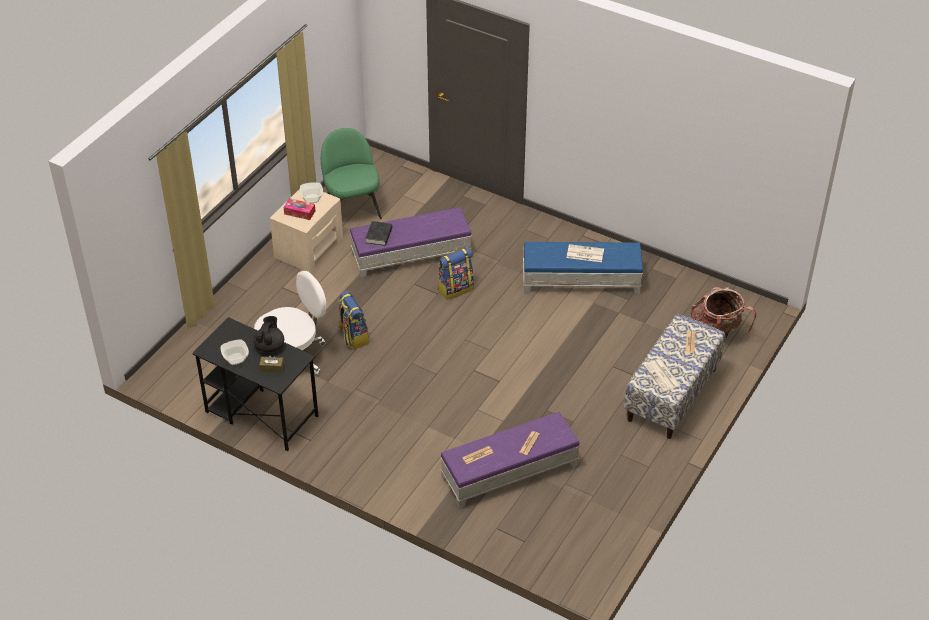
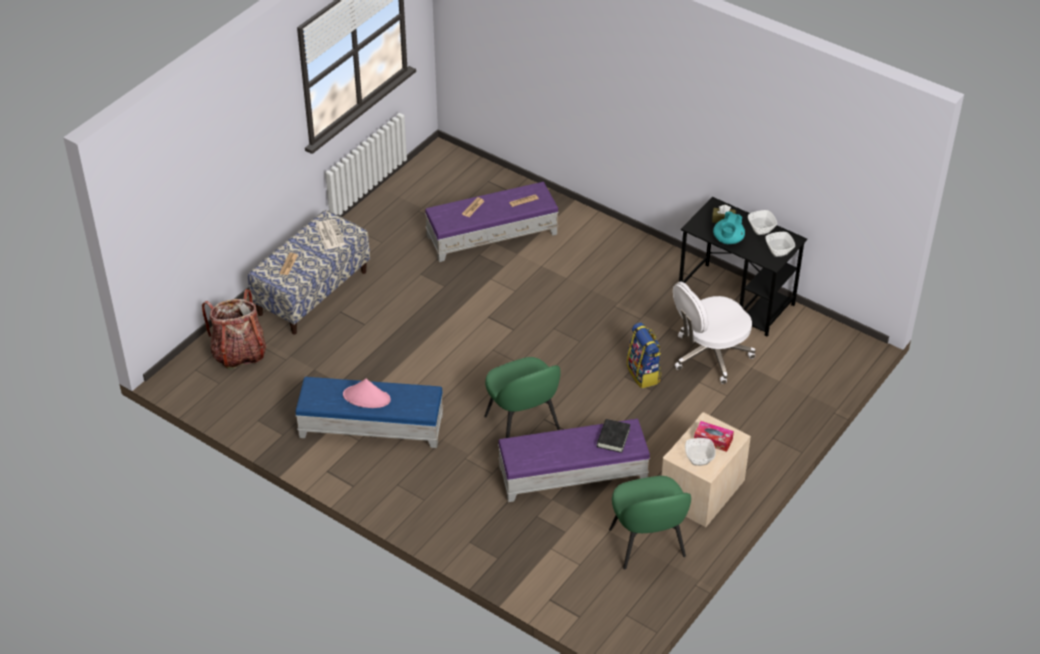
camera: 175 degrees left, 0 degrees up
black teapot [253,316,284,353] -> turquoise teapot [713,212,745,244]
backpack [438,247,474,300] -> green chair [484,357,561,438]
newspaper [567,244,604,262] -> pink hat [343,379,391,408]
none -> bowl [766,232,795,257]

